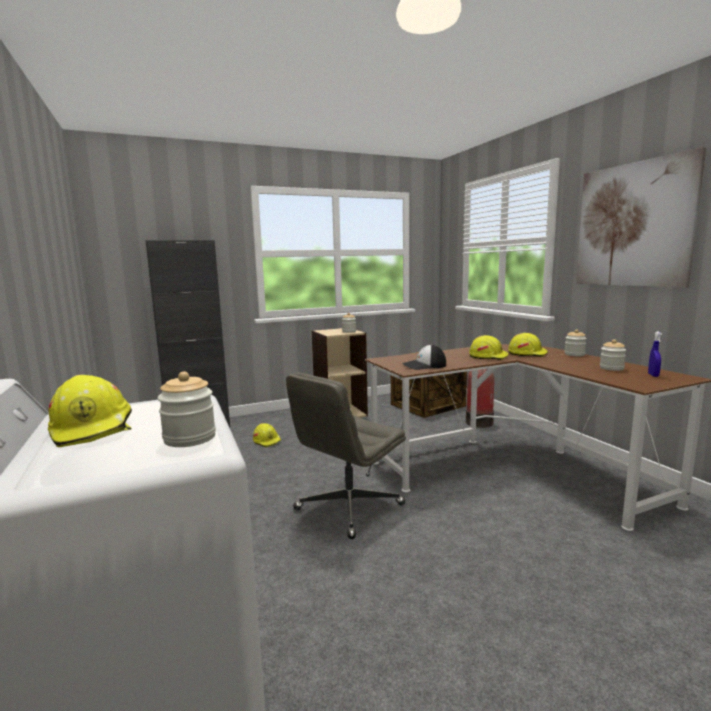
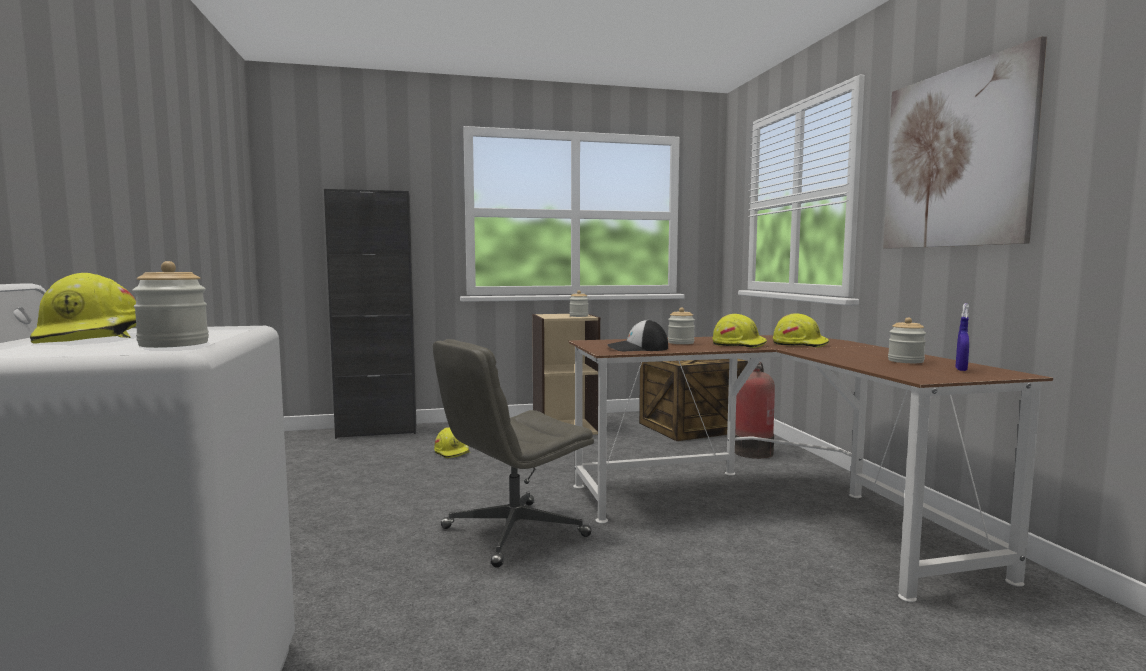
camera: 10 degrees right, 5 degrees down
jar [565,329,587,356] -> jar moved to [668,307,695,344]

